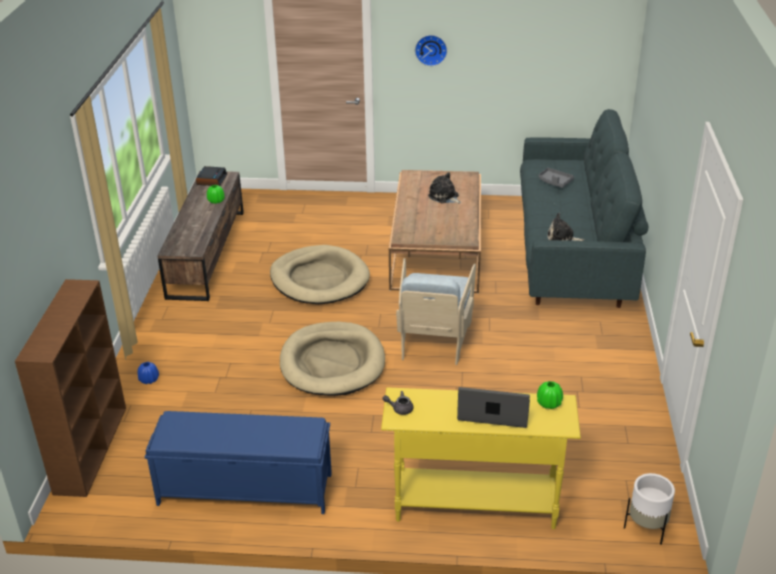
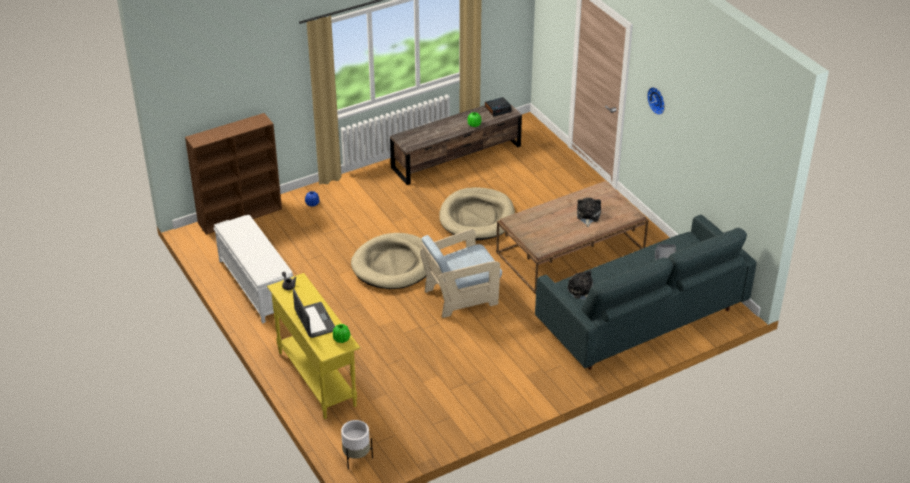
camera: 55 degrees right, 5 degrees up
blue bench [145,411,332,514] -> white bench [213,215,294,324]

